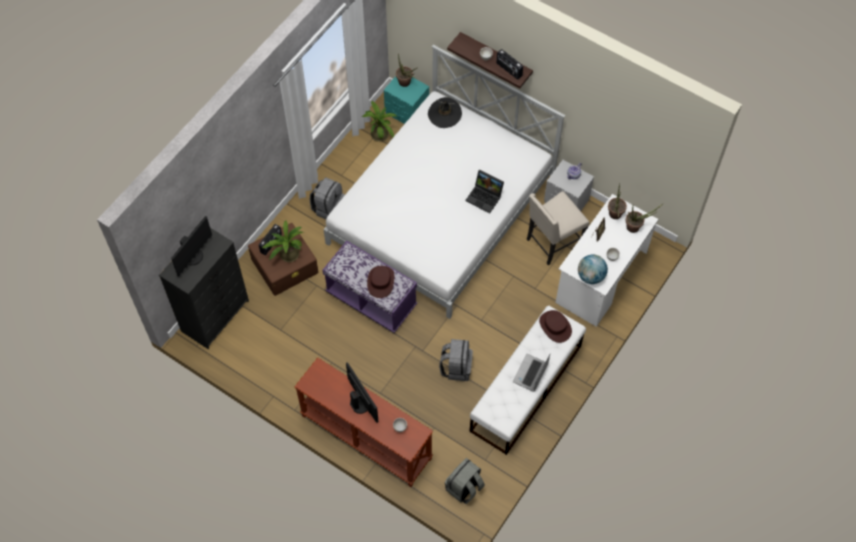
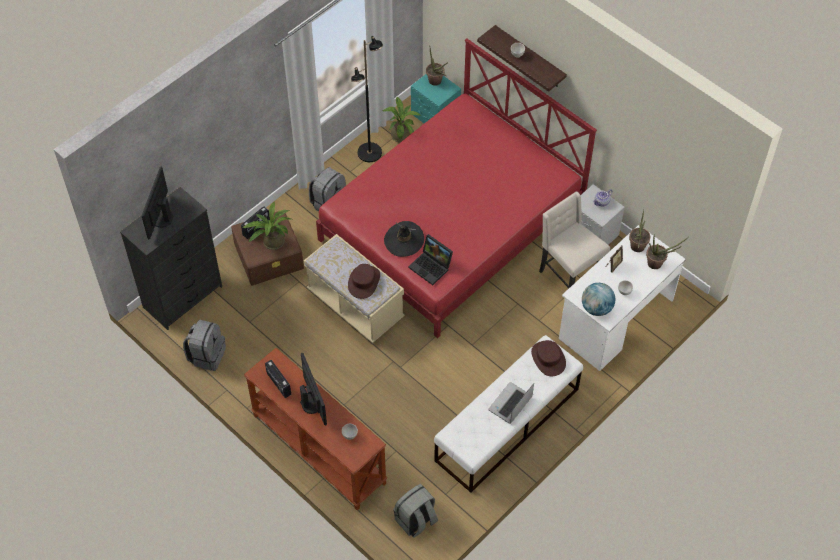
camera: 10 degrees right, 5 degrees down
monitor [171,216,212,277] -> monitor turned 150 degrees clockwise [141,167,173,239]
white bed [323,45,566,319] -> red bed [316,38,597,338]
purple bench [323,241,417,333] -> beige bench [304,234,404,343]
black hat [428,97,462,128] -> black hat moved to [384,221,424,257]
grey backpack [439,339,473,381] -> grey backpack moved to [183,319,226,371]
laptop [465,170,504,213] -> laptop moved to [408,234,453,285]
radio [496,49,523,80] -> radio moved to [265,360,291,398]
beige chair [527,191,589,265] -> beige chair turned 75 degrees clockwise [539,191,610,289]
none -> black floor lamp [351,36,383,162]

